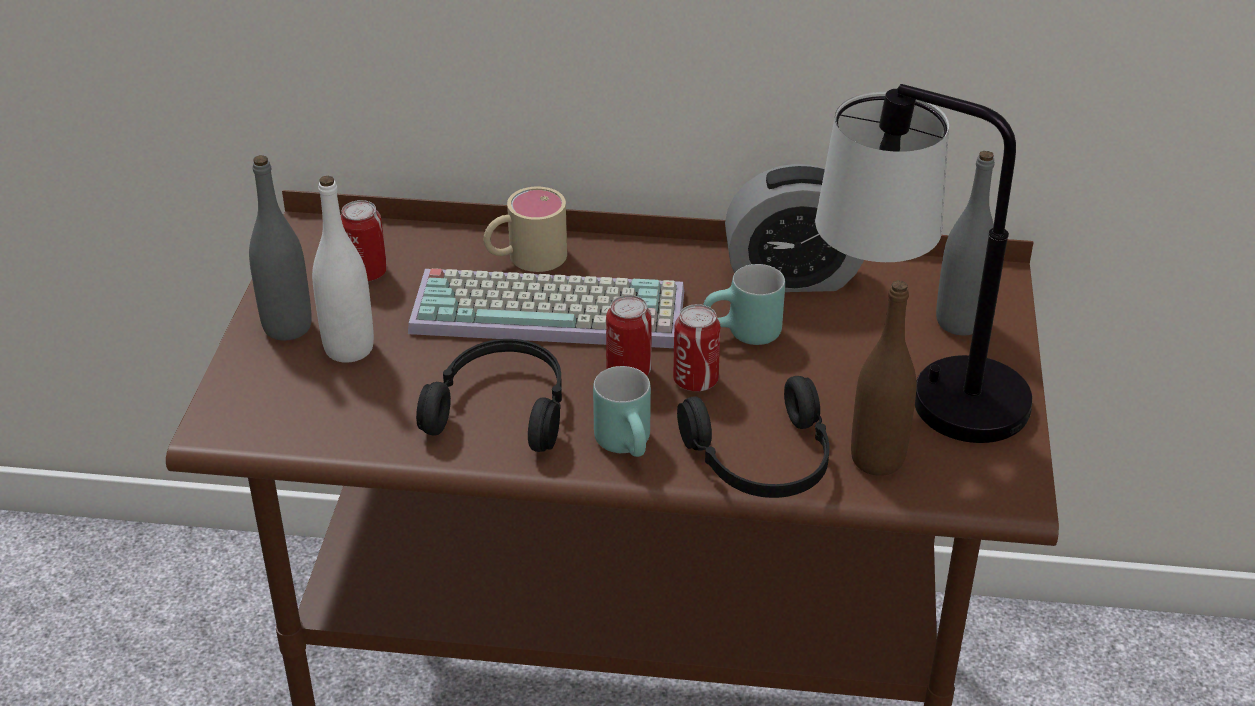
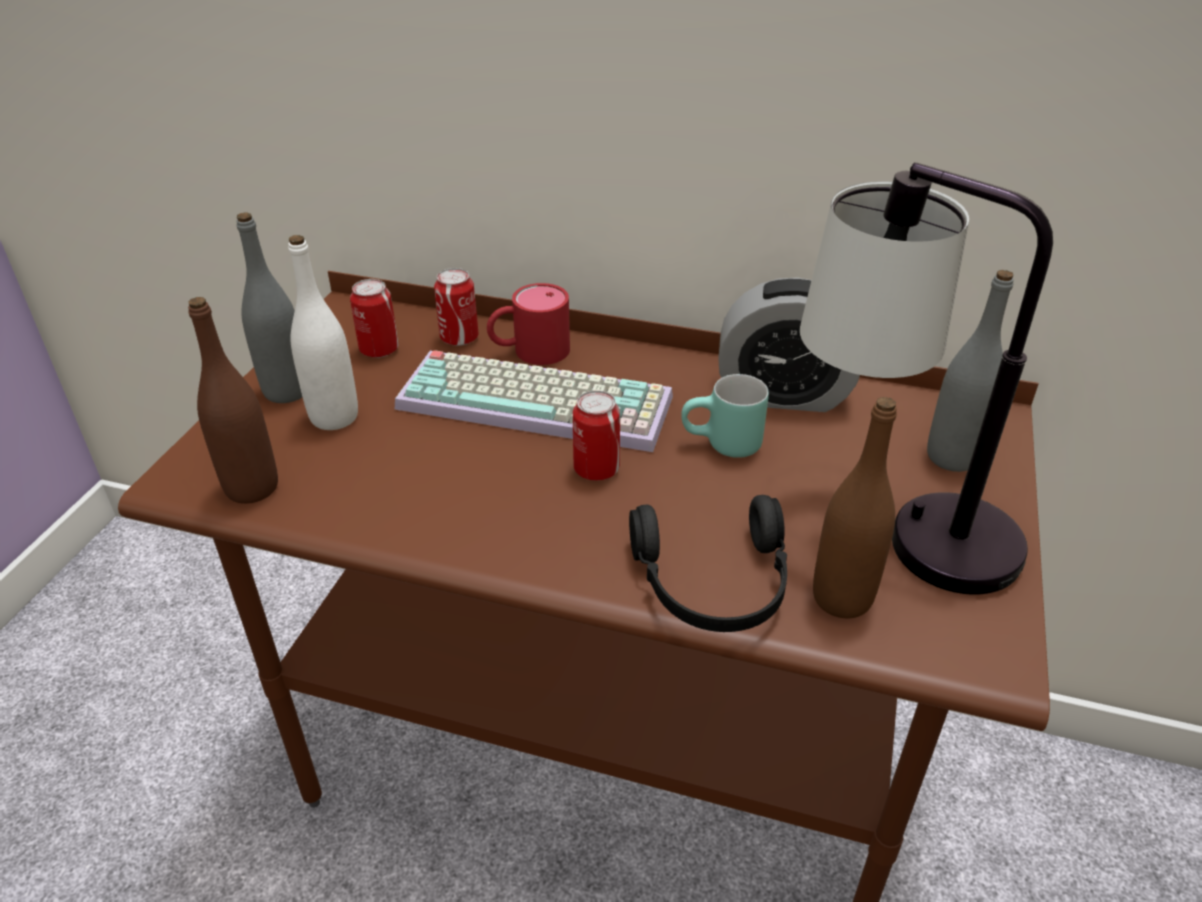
camera: 10 degrees right, 0 degrees up
black headphones [416,339,562,452] -> none
beige mug [483,187,567,272] -> red mug [487,283,570,365]
turquoise mug [593,366,651,457] -> none
can [673,304,720,391] -> can moved to [434,268,479,346]
none -> brown bottle [188,297,278,504]

